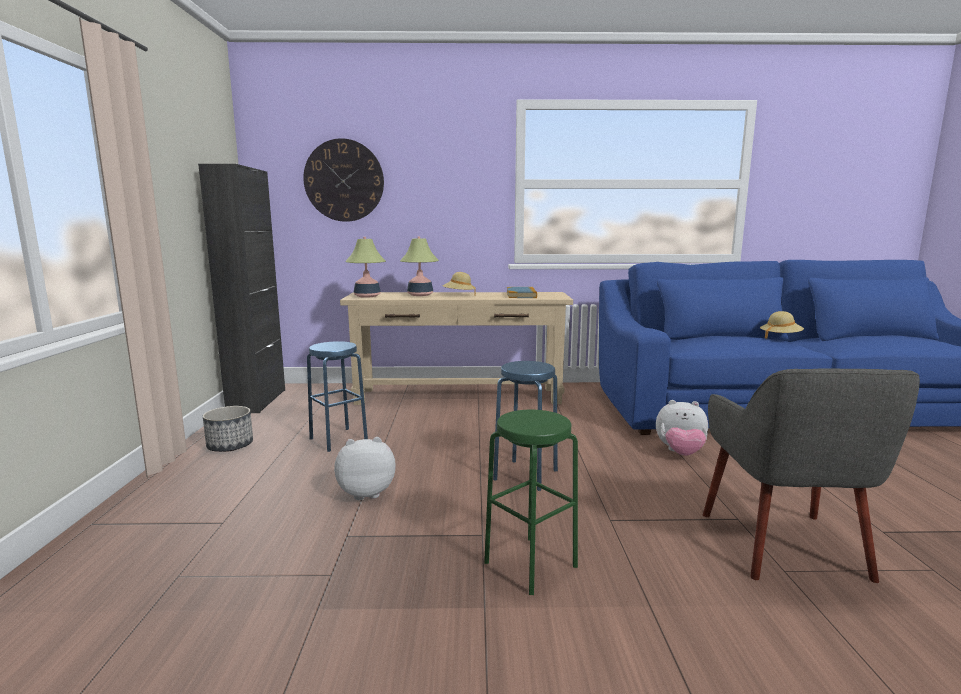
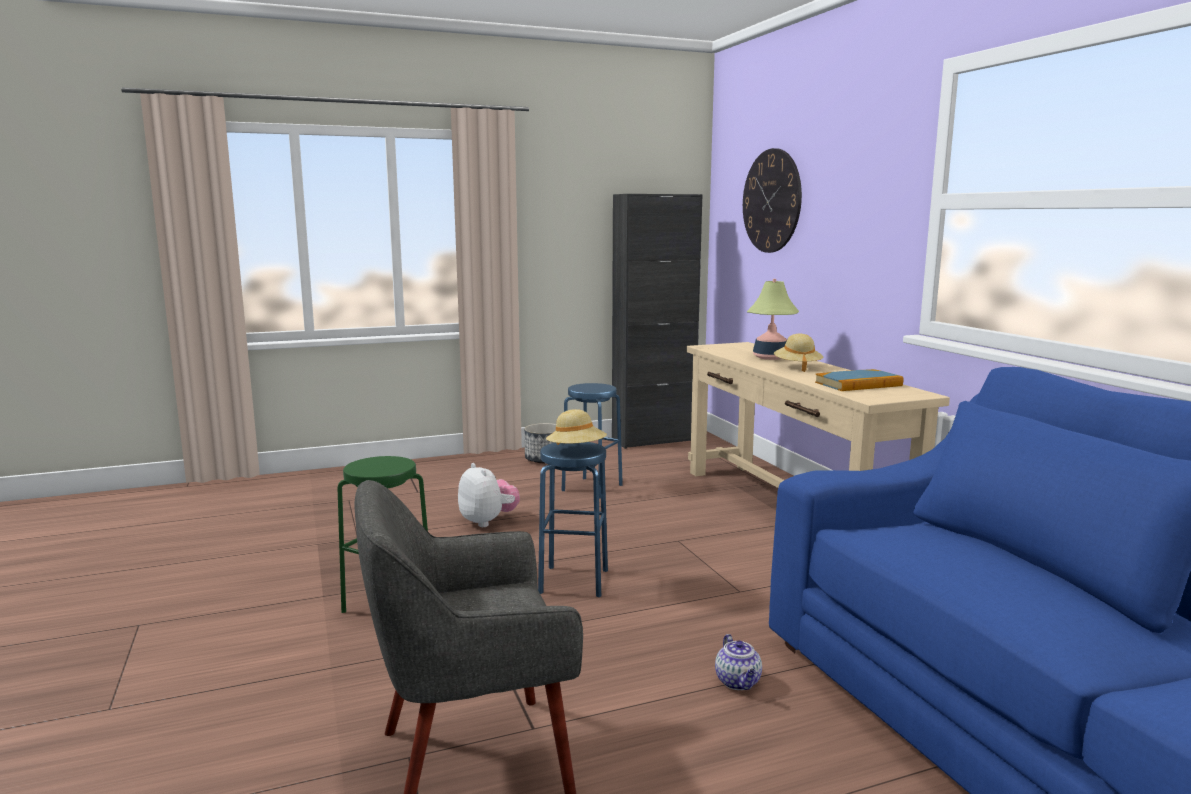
camera: 70 degrees right, 0 degrees up
table lamp [345,237,386,298] -> none
plush toy [656,400,708,456] -> teapot [715,634,762,690]
beige hat [760,311,804,339] -> beige hat moved to [546,409,607,445]

